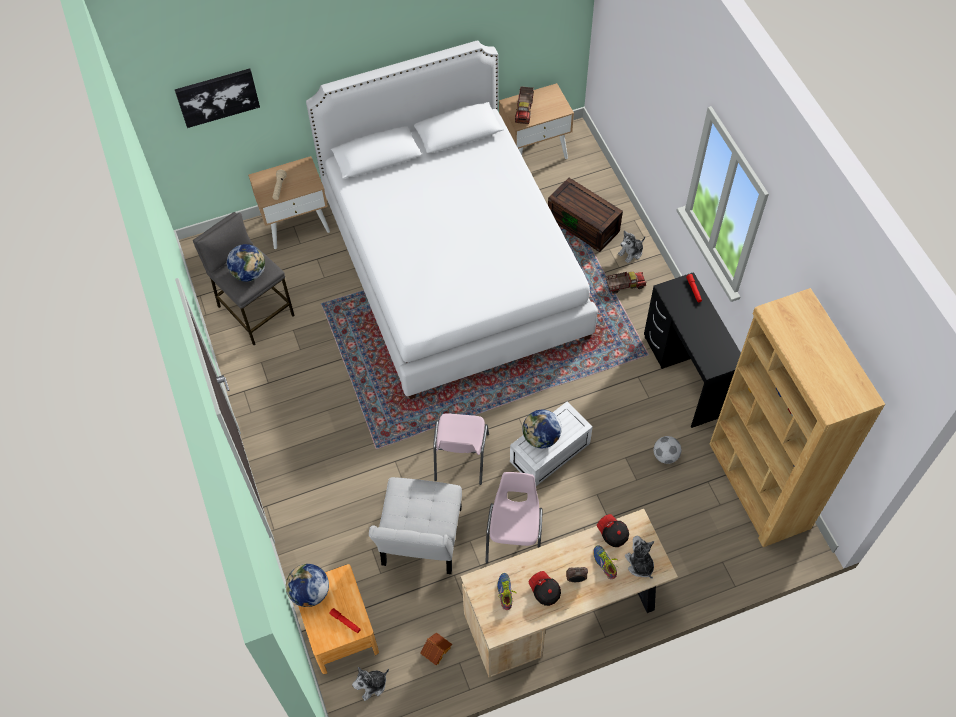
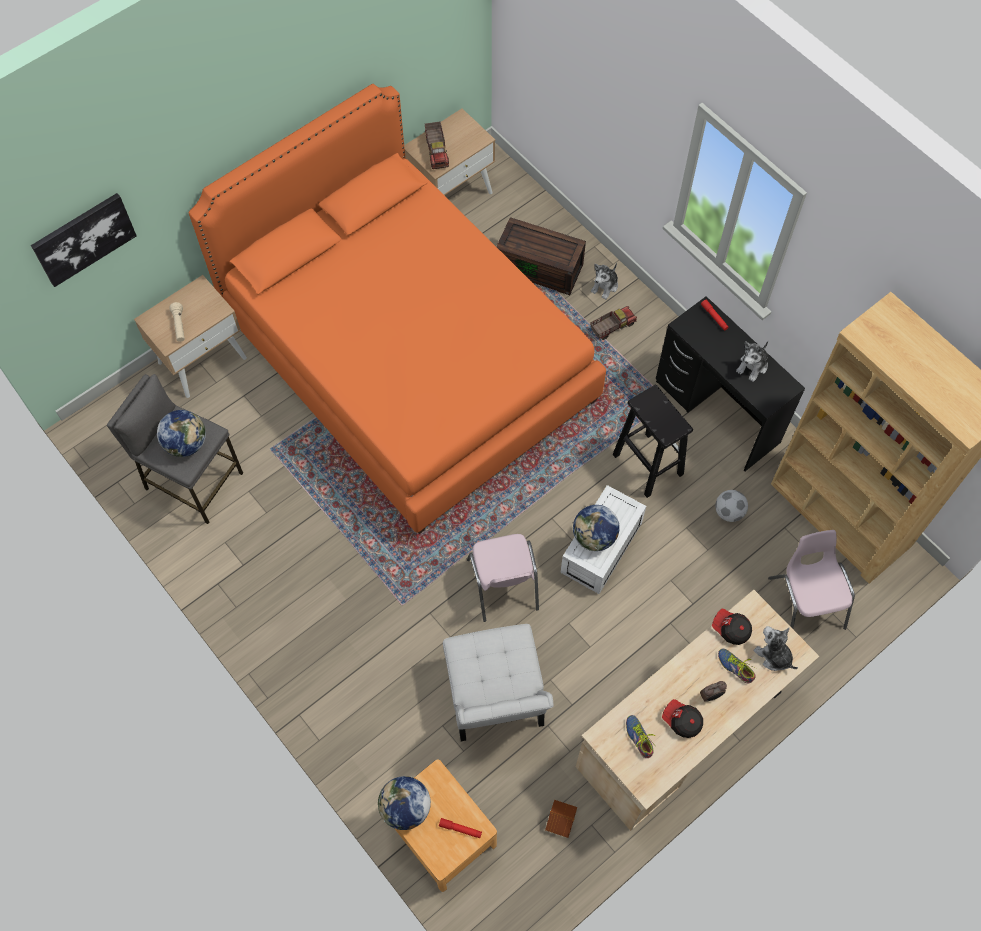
camera: 20 degrees left, 5 degrees up
white bed [306,40,598,399] -> orange bed [189,84,606,534]
plush toy [352,667,389,701] -> plush toy moved to [736,341,768,382]
pink chair [486,472,542,563] -> pink chair moved to [768,530,855,630]
none -> black stool [613,384,693,498]

